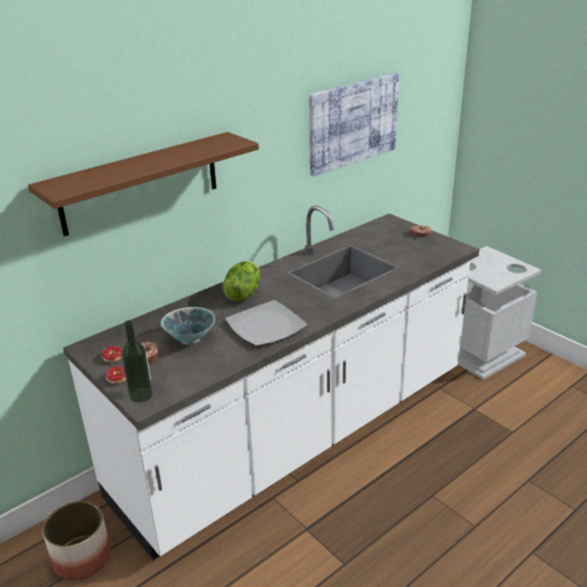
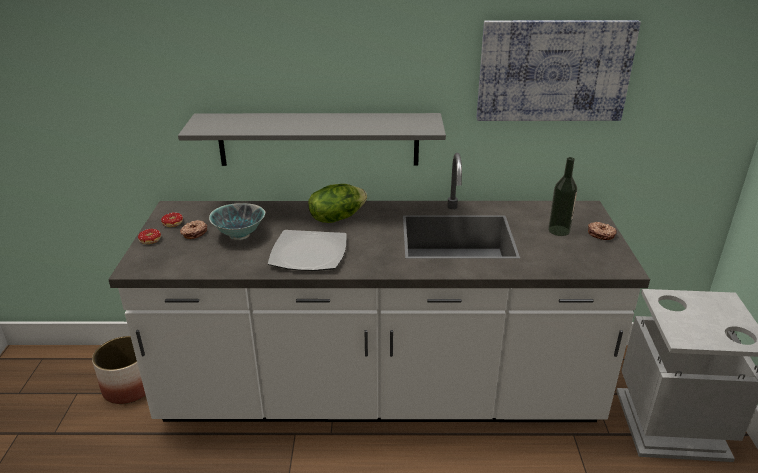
camera: 40 degrees right, 0 degrees up
brown shelf [28,132,259,236] -> none
bottle [121,320,153,403] -> bottle moved to [548,157,577,236]
none -> grey shelf [178,113,446,166]

